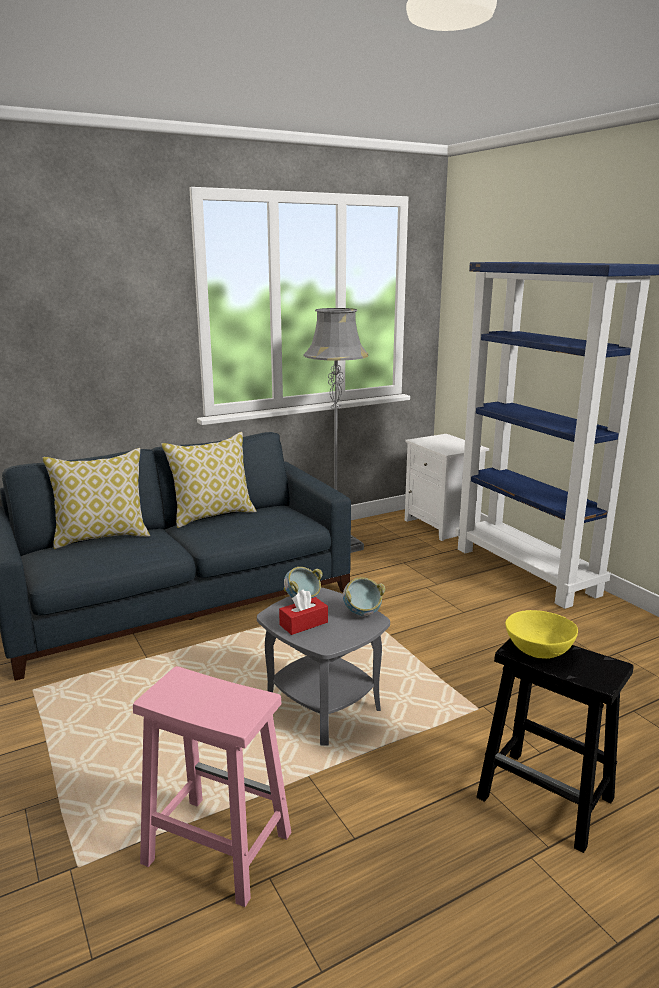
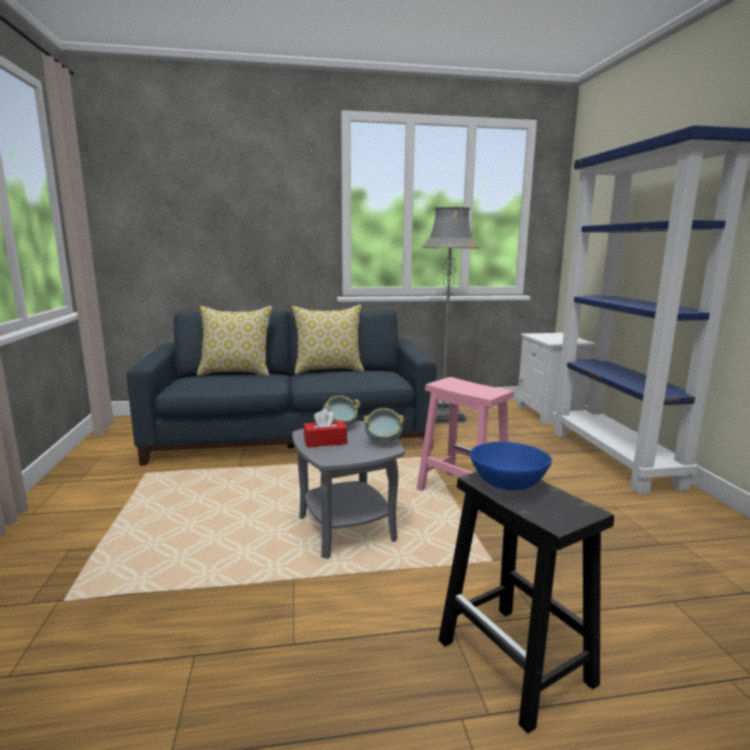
camera: 20 degrees right, 5 degrees down
pink stool [133,666,291,907] -> pink stool moved to [417,377,514,516]
yellow bowl [505,610,578,659] -> blue bowl [470,442,552,491]

